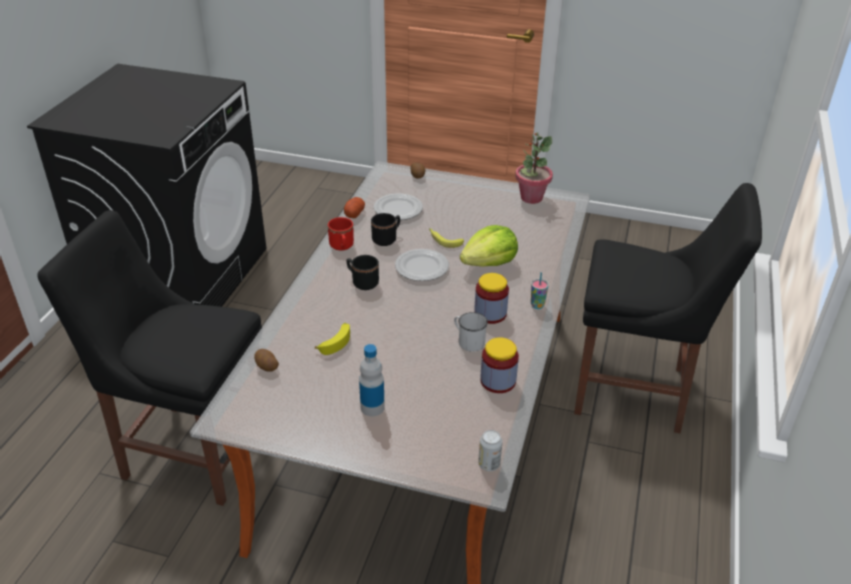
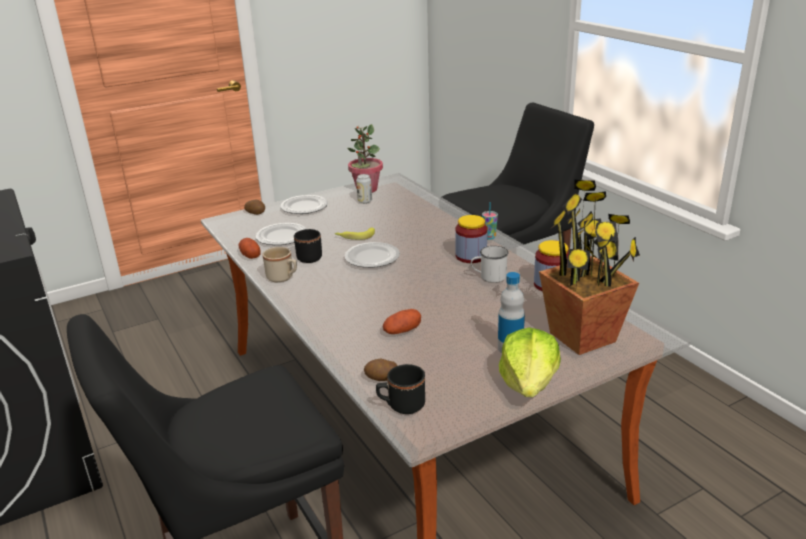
camera: 45 degrees left, 10 degrees down
banana [315,323,350,355] -> potato [383,309,421,334]
red mug [328,217,354,250] -> beige mug [262,247,297,282]
black mug [347,255,379,290] -> black mug moved to [376,364,425,414]
lettuce [460,225,518,267] -> lettuce moved to [499,327,561,398]
can [478,430,503,471] -> can moved to [356,174,372,204]
none -> plate [280,195,328,214]
none -> potted plant [539,180,640,355]

